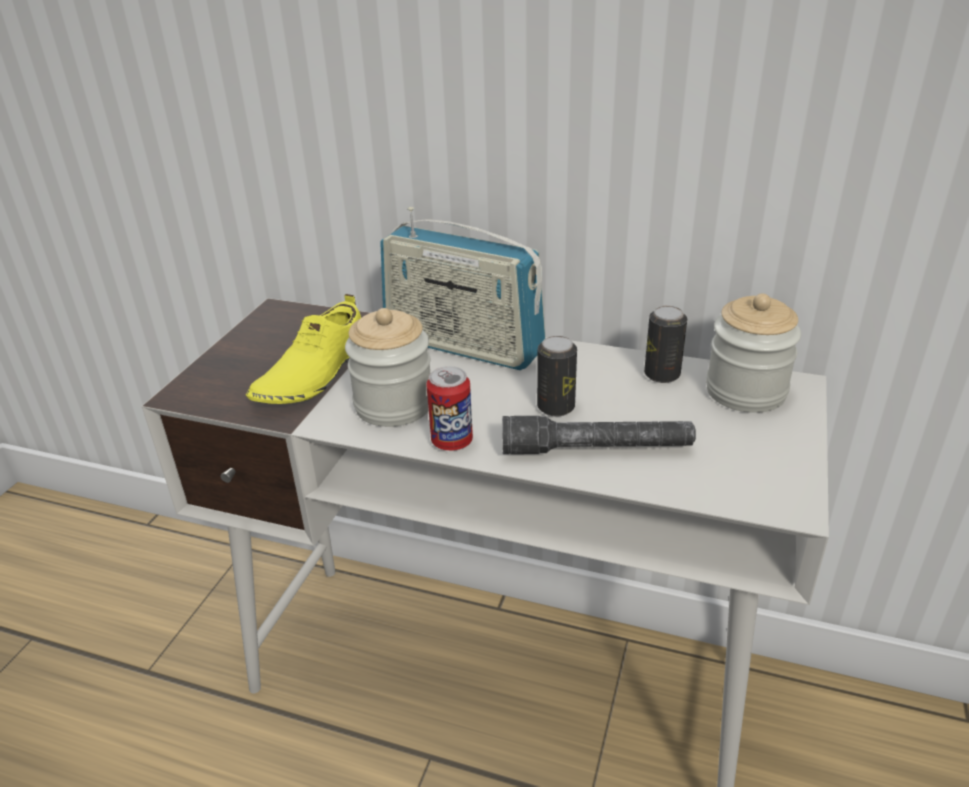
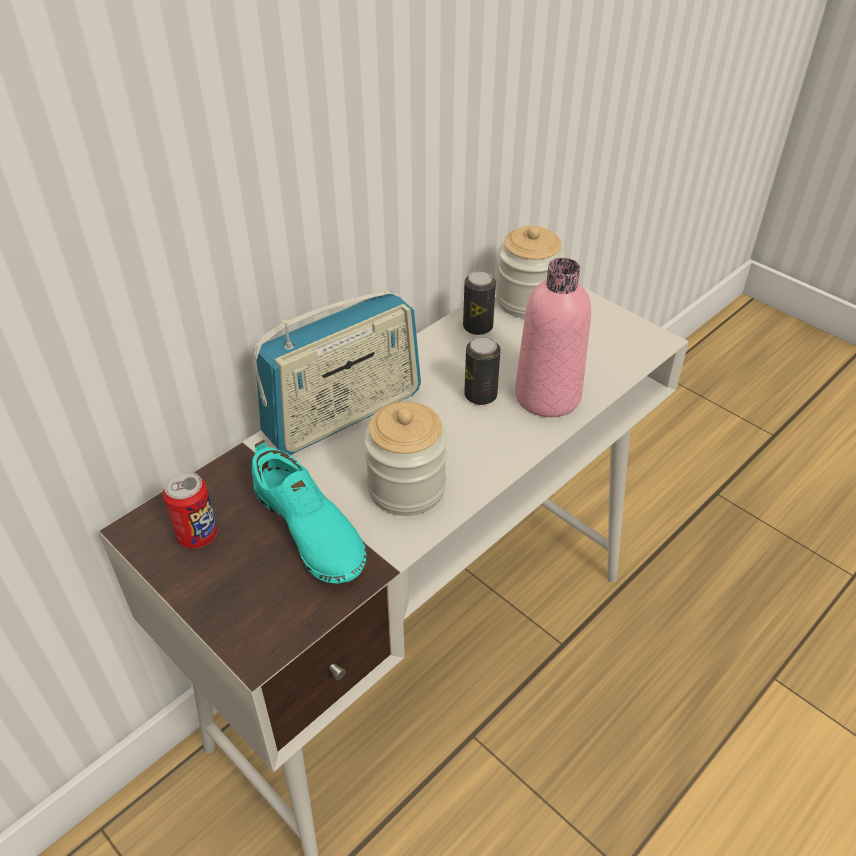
camera: 65 degrees left, 10 degrees up
yellow shoe [246,294,361,404] -> turquoise shoe [252,440,366,584]
can [426,366,473,451] -> can moved to [163,471,218,549]
grey flashlight [502,416,696,454] -> pink bottle [515,258,591,417]

